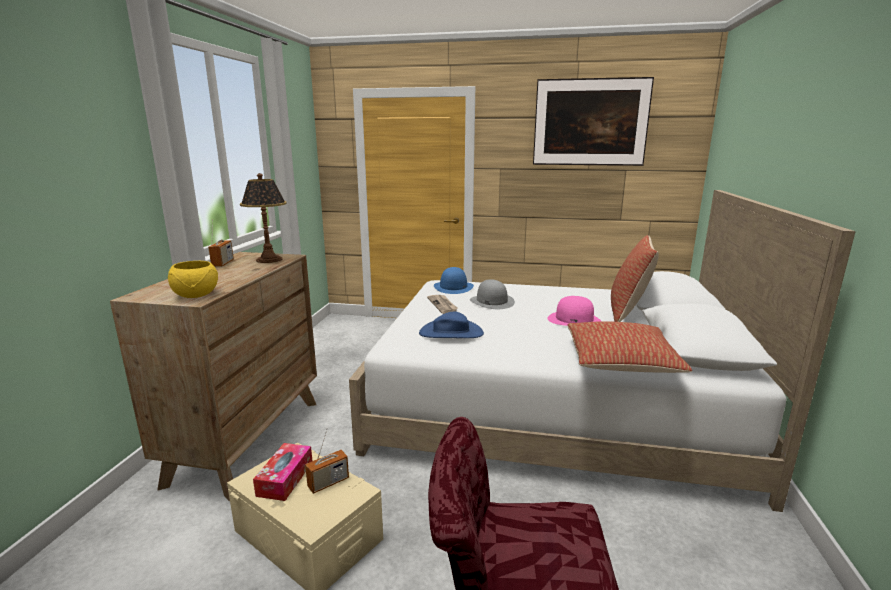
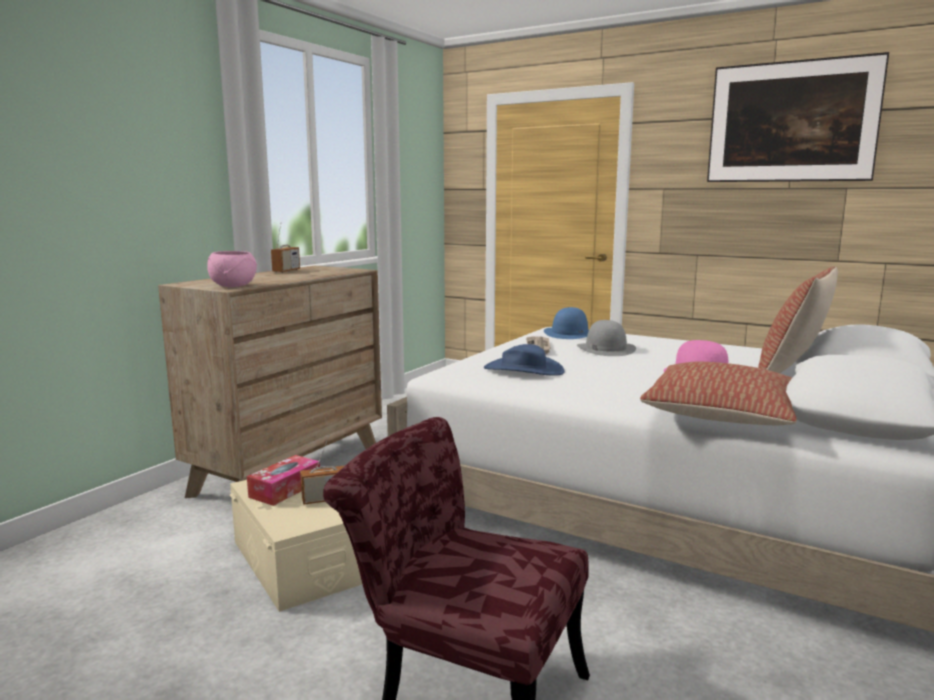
camera: 20 degrees right, 5 degrees down
yellow bowl [168,261,218,298] -> pink bowl [207,251,257,287]
table lamp [240,173,287,263] -> none

